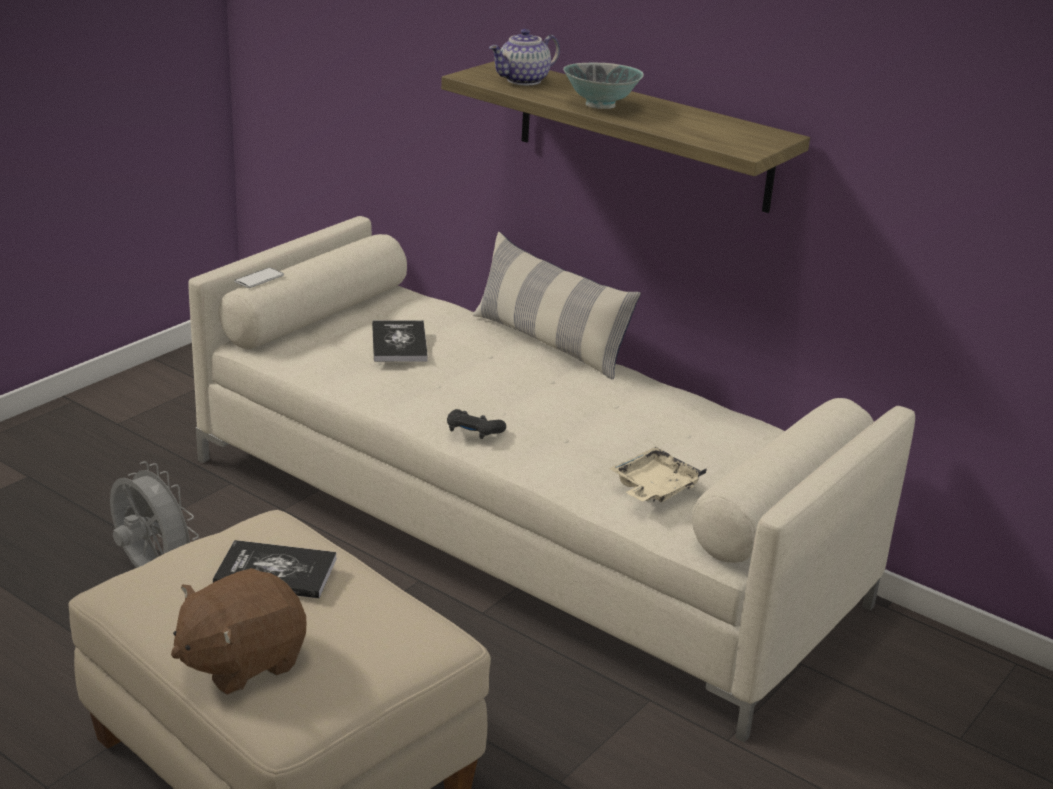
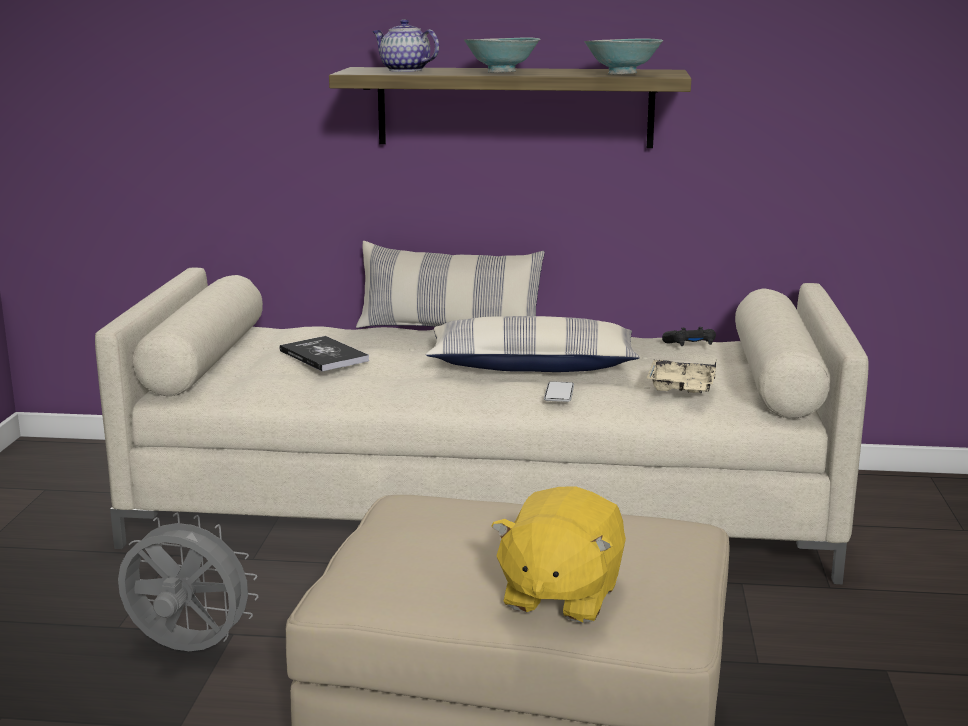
camera: 30 degrees left, 10 degrees down
brown plush toy [171,568,306,695] -> yellow plush toy [491,486,626,623]
book [213,540,337,598] -> none
phone [234,268,284,288] -> phone moved to [544,381,574,402]
black game controller [447,409,506,439] -> black game controller moved to [662,327,716,346]
teapot [489,29,560,85] -> teapot turned 105 degrees clockwise [372,19,439,72]
none -> pillow [426,316,640,372]
none -> bowl [584,38,663,75]

